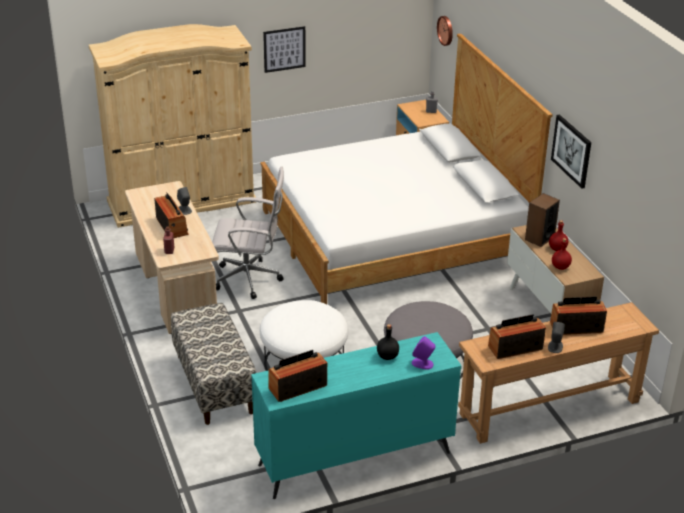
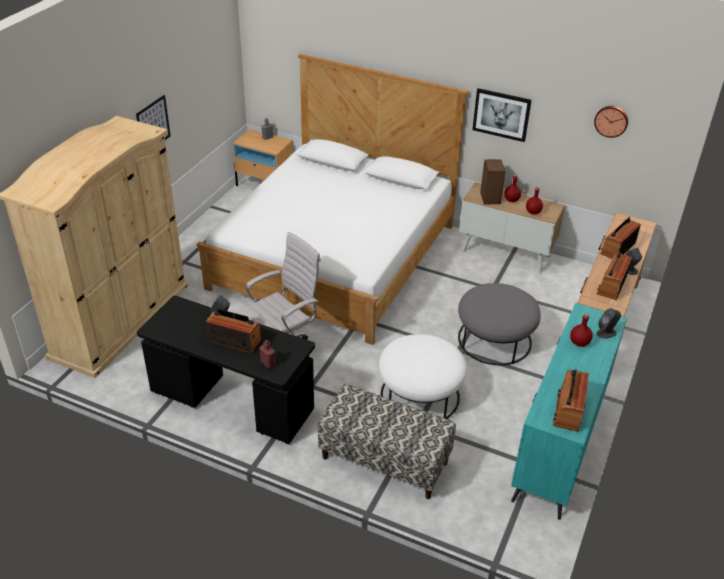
camera: 45 degrees left, 5 degrees up
beige desk [125,181,219,334] -> black desk [137,296,315,444]
black bottle [377,324,399,360] -> red bottle [570,313,593,347]
purple speaker [412,336,435,369] -> grey speaker [597,308,621,339]
wall clock [437,16,453,46] -> wall clock moved to [594,106,628,138]

